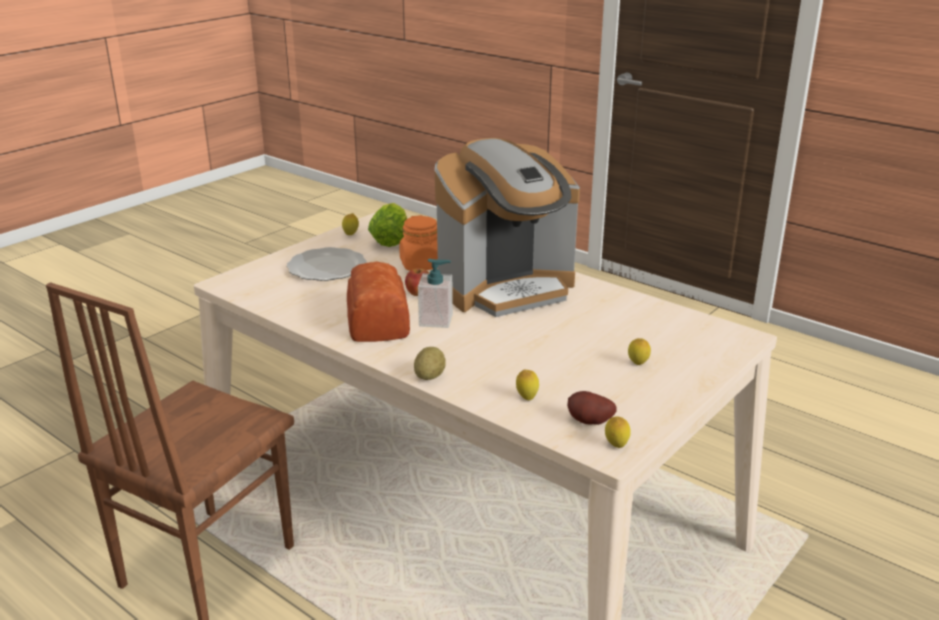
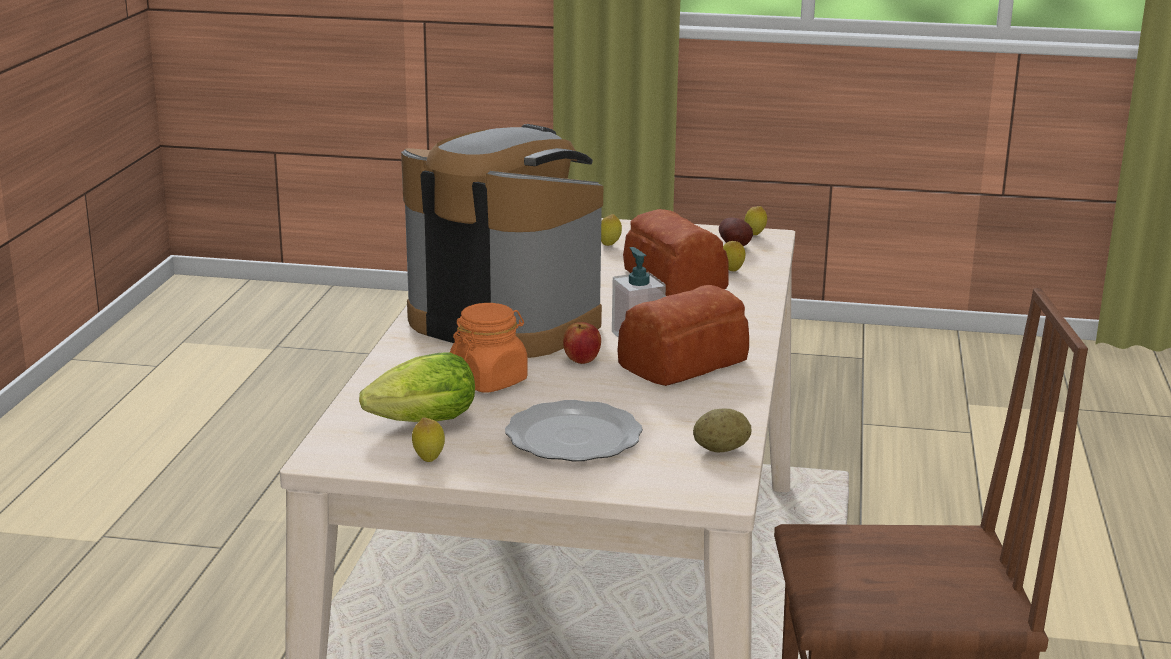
camera: 120 degrees left, 5 degrees down
potato [414,347,446,380] -> potato moved to [693,409,751,452]
none -> bread [623,209,729,296]

